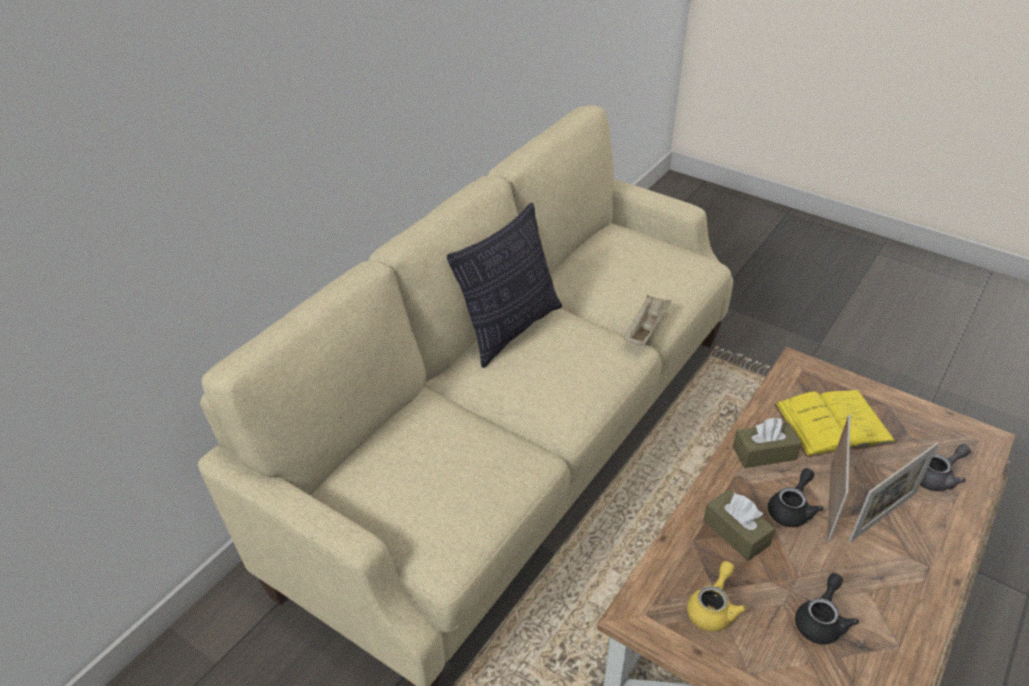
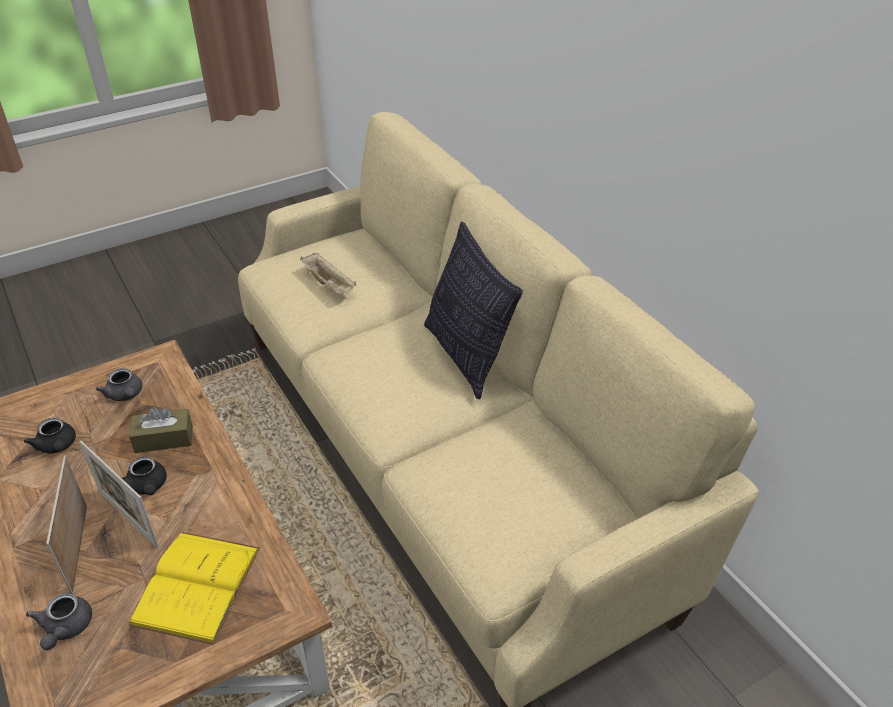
camera: 115 degrees right, 0 degrees up
beige tray [623,295,672,346] -> beige tray moved to [300,253,357,294]
yellow teapot [687,561,747,632] -> grey teapot [96,368,142,401]
brown tissue box [733,417,802,468] -> none

